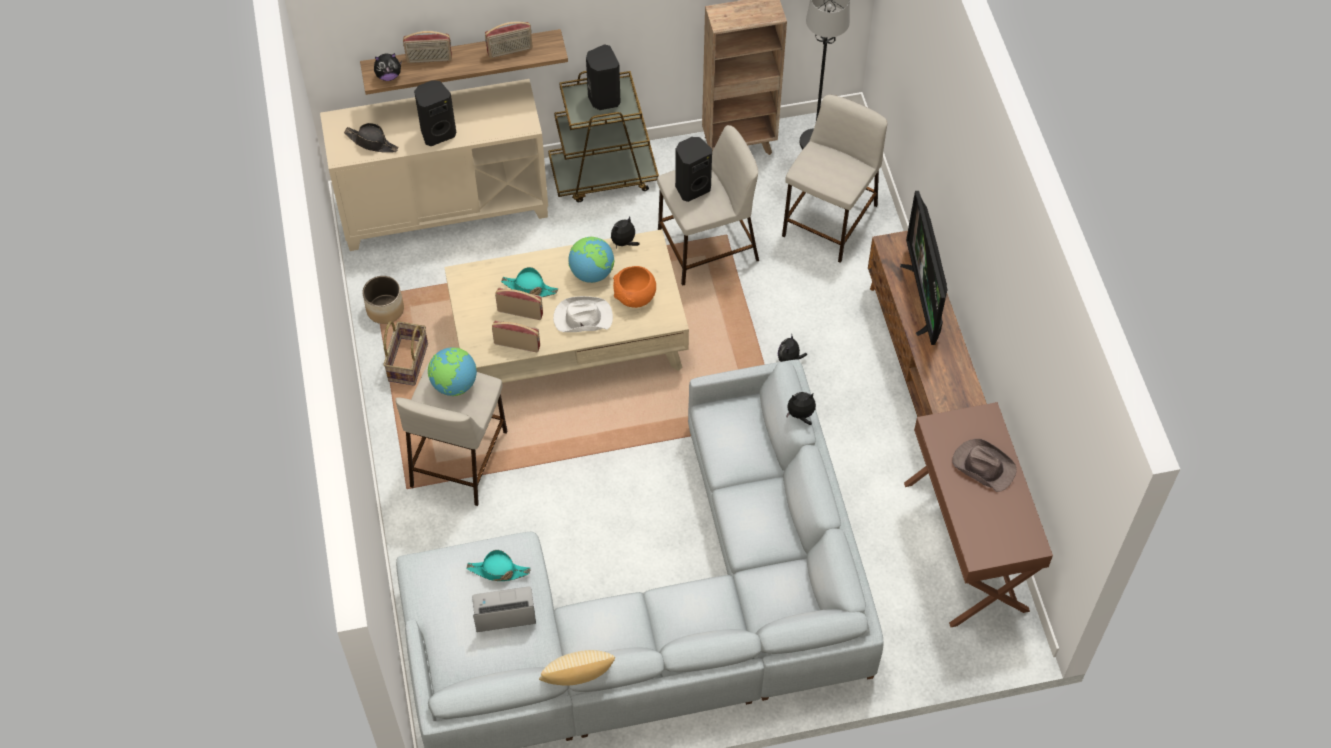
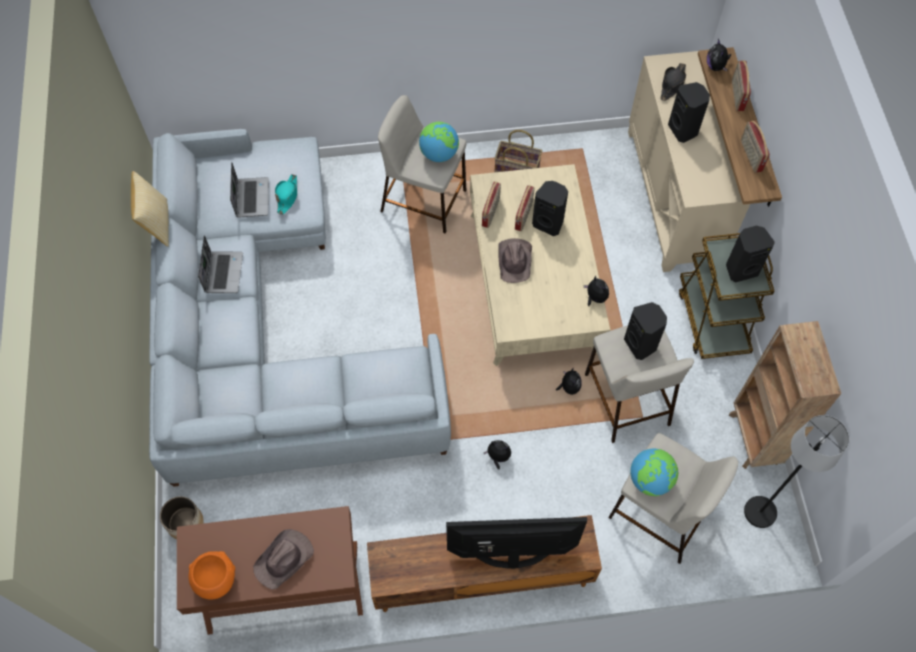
camera: 95 degrees right, 5 degrees up
planter [363,276,404,324] -> planter moved to [160,496,204,539]
turquoise hat [501,267,558,297] -> black speaker [532,181,568,236]
white hat [553,296,613,332] -> brown hat [498,238,532,283]
globe [569,237,614,283] -> globe moved to [630,449,678,496]
orange bowl [613,266,656,308] -> orange bowl moved to [189,551,235,600]
plush toy [786,392,816,425] -> plush toy moved to [556,367,582,395]
none -> laptop [198,235,243,293]

